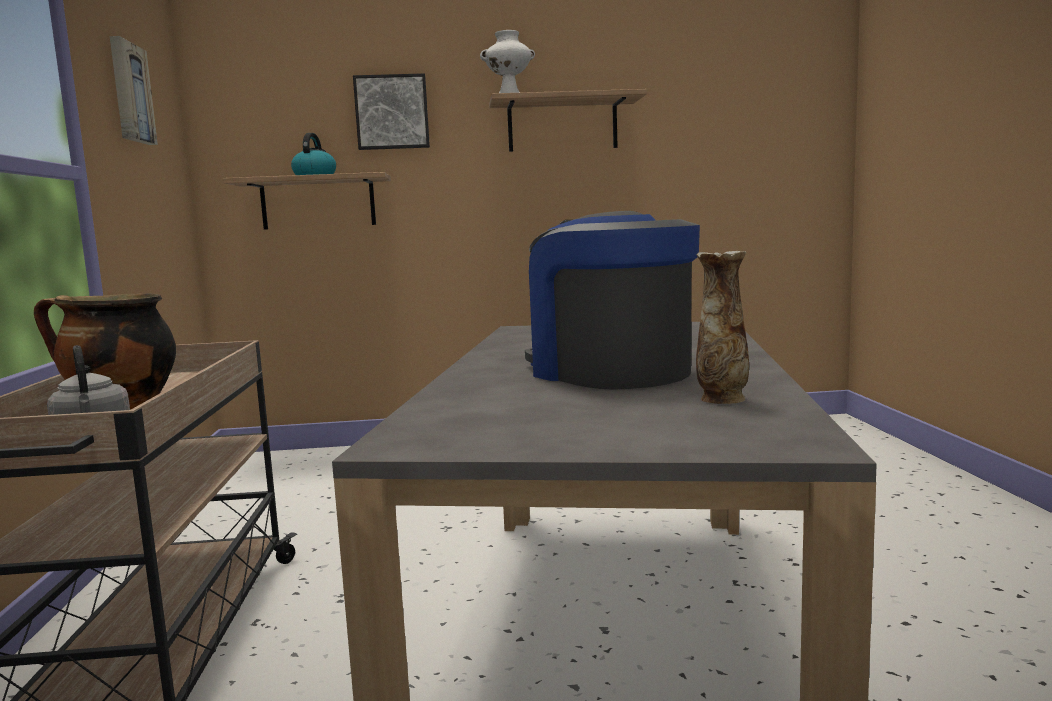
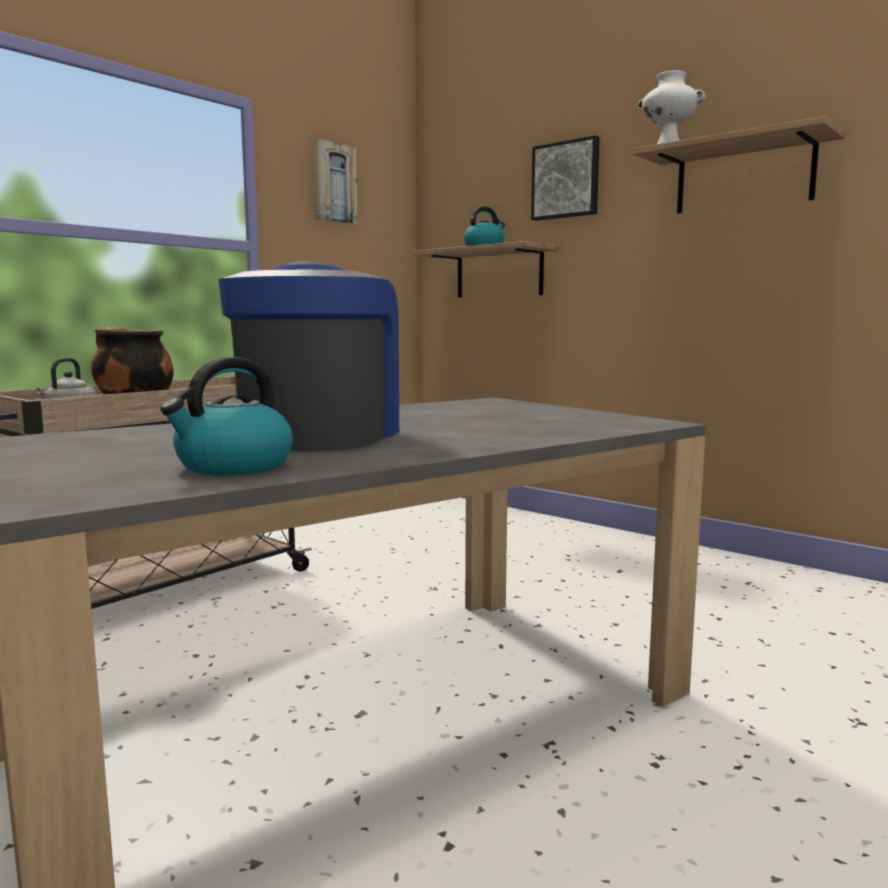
camera: 45 degrees right, 0 degrees up
vase [696,251,749,404] -> kettle [160,357,293,475]

